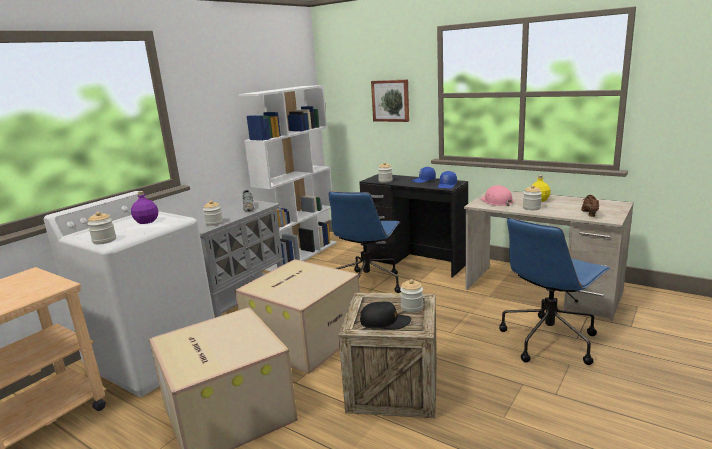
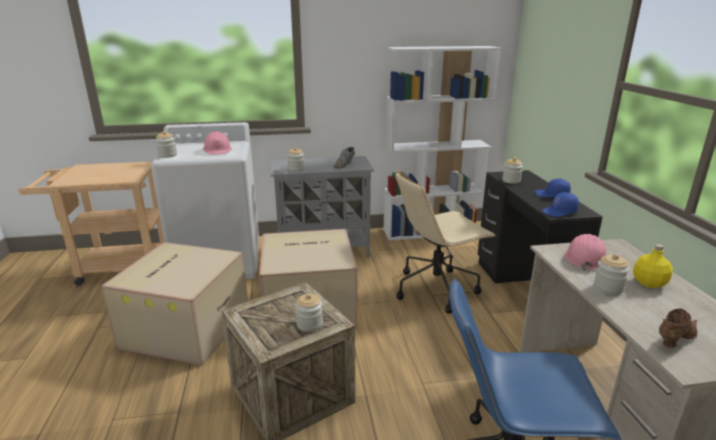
camera: 45 degrees right, 5 degrees up
purple bottle [131,191,158,224] -> pink hard hat [203,131,232,154]
blue office chair [329,191,401,293] -> beige office chair [395,172,496,314]
black cap [360,302,411,330] -> none
picture [371,79,409,122] -> none

